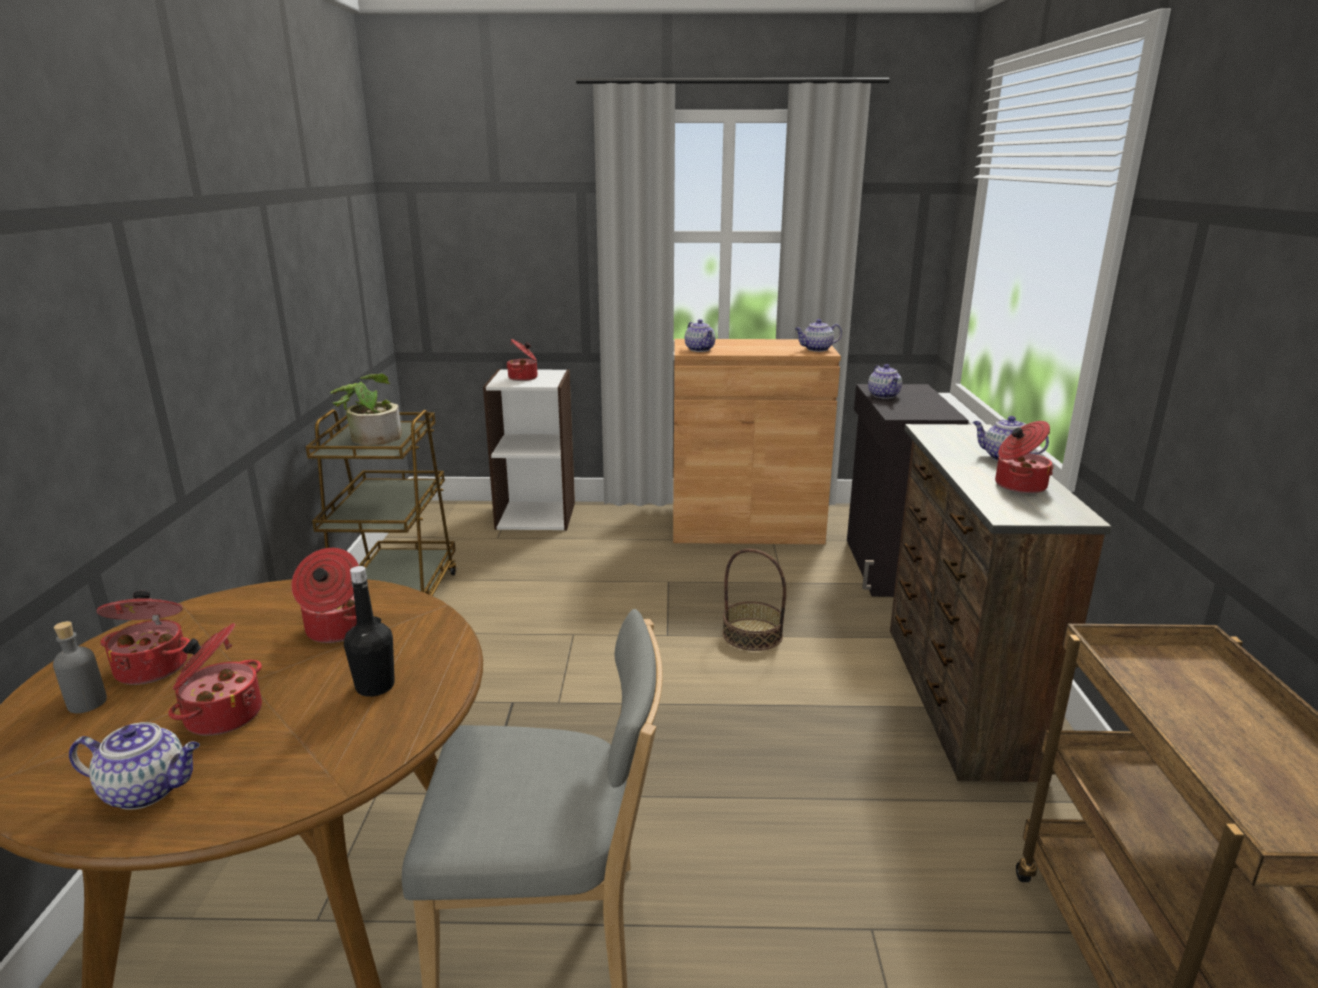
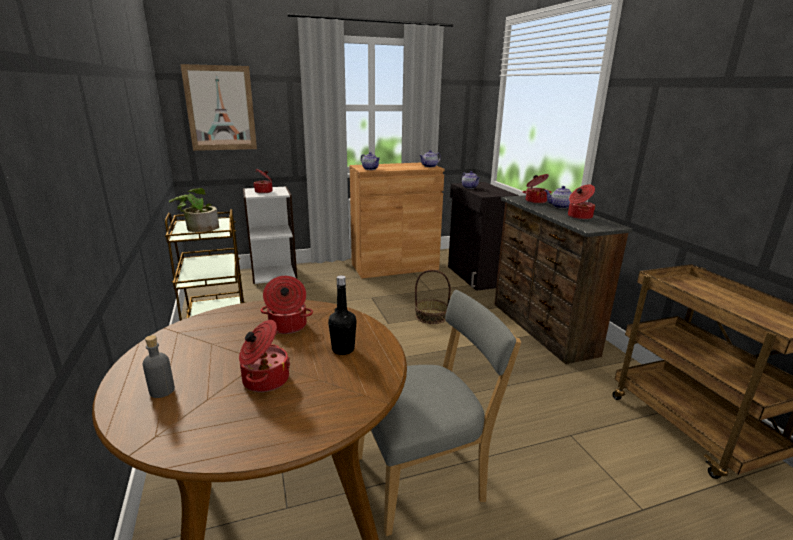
camera: 20 degrees left, 0 degrees up
teapot [69,722,200,810] -> none
cooking pot [97,591,190,685] -> cooking pot moved to [523,174,552,204]
none -> picture [180,64,257,151]

